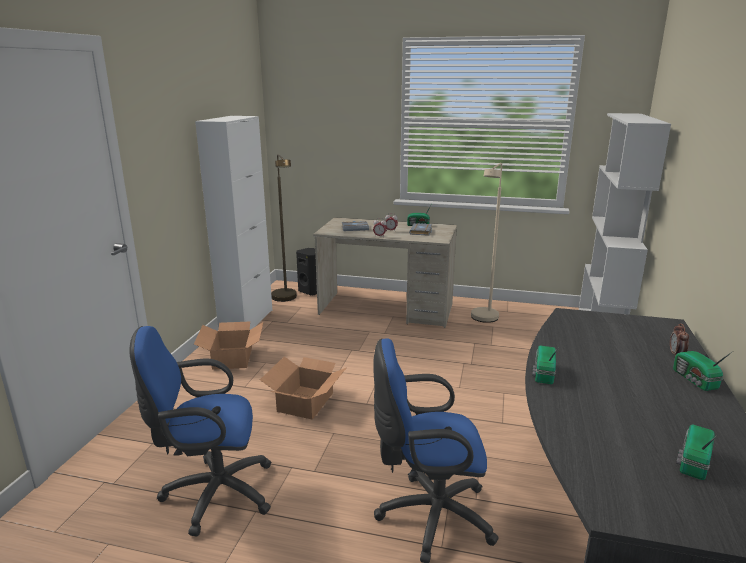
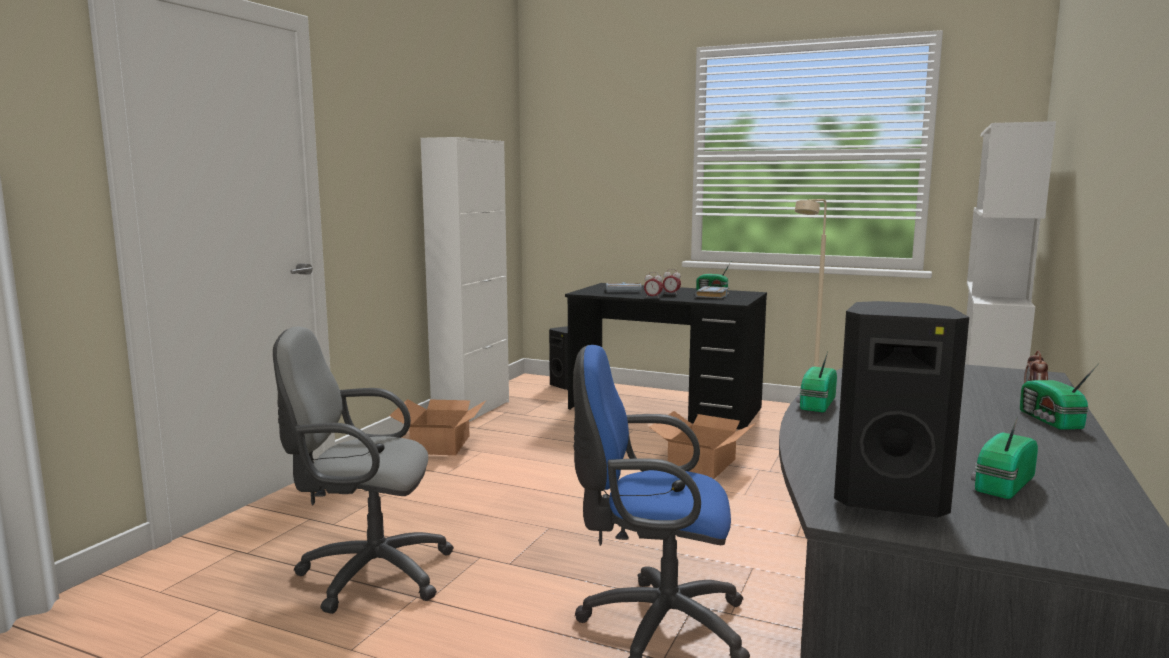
camera: 10 degrees right, 10 degrees down
blue office chair [129,326,272,536] -> grey office chair [273,326,454,614]
cardboard box [260,357,346,420] -> cardboard box moved to [649,411,756,479]
brown floor lamp [271,154,297,302] -> none
beige desk [313,217,457,328] -> black desk [565,283,767,430]
none -> black speaker [834,301,969,517]

